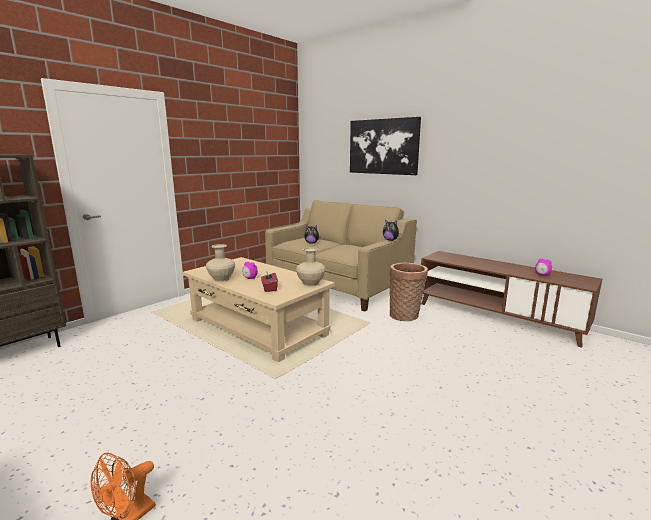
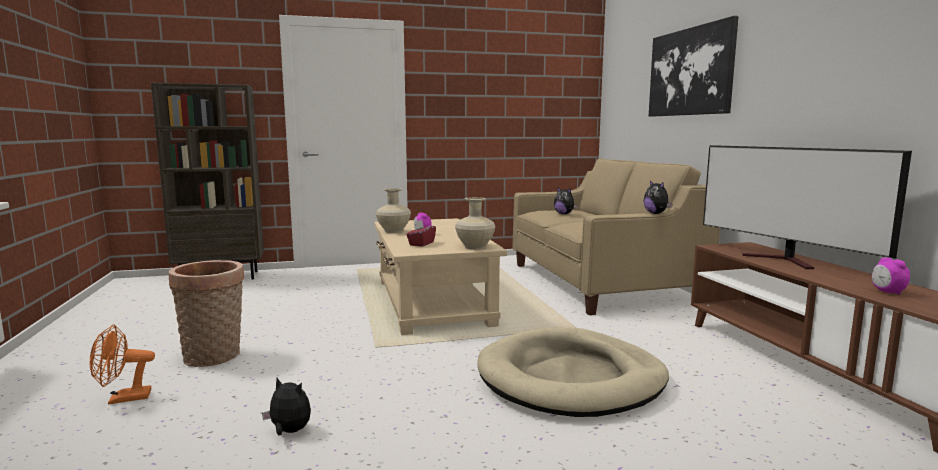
camera: 35 degrees right, 5 degrees down
basket [389,263,428,321] -> basket moved to [169,260,244,367]
none -> plush toy [262,378,311,436]
none -> beige dog bed [477,327,669,417]
none -> television [703,145,912,269]

